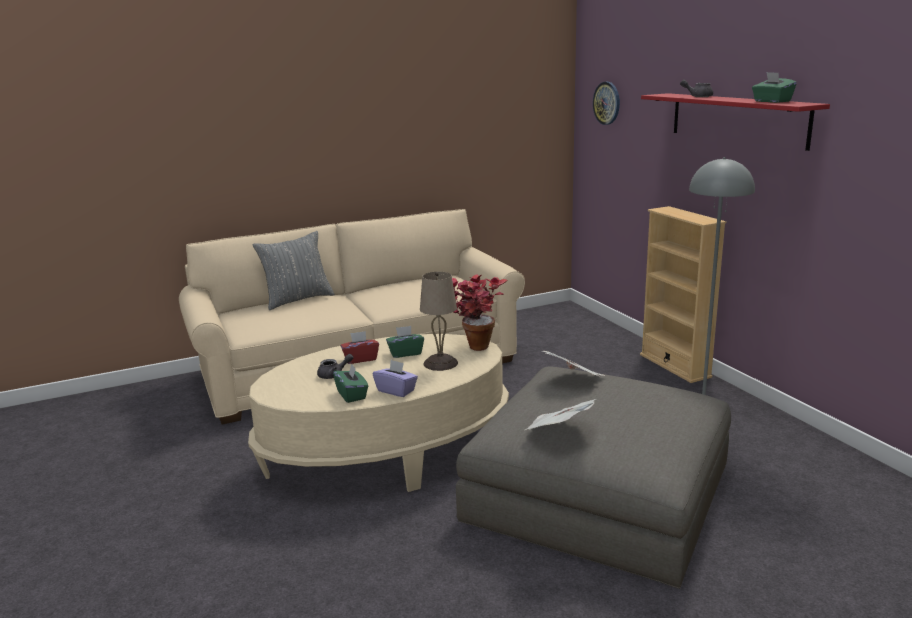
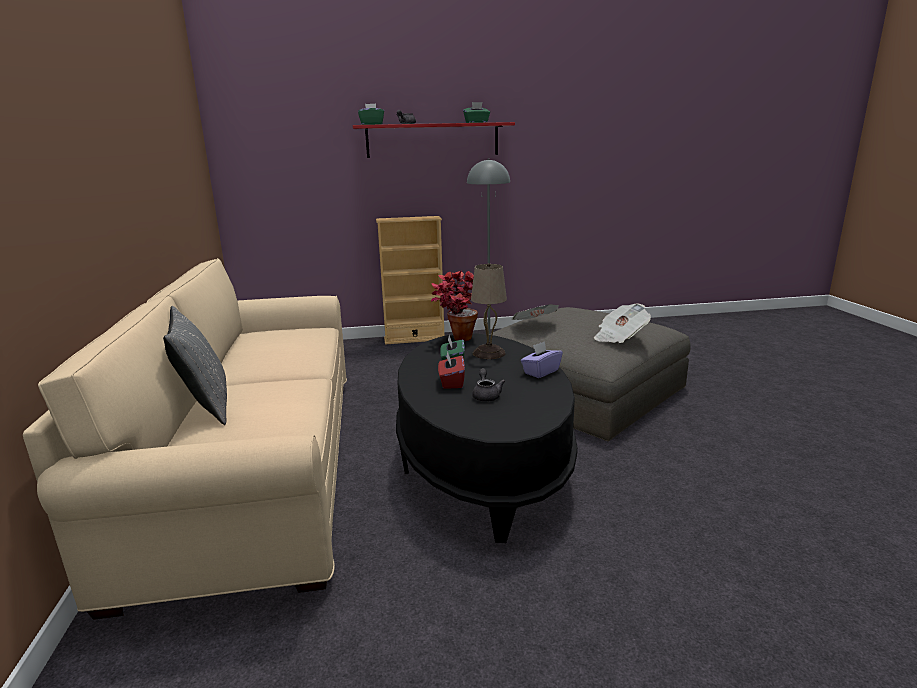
camera: 75 degrees left, 0 degrees up
beige coffee table [248,334,509,492] -> black coffee table [396,334,578,543]
green tissue box [333,364,368,403] -> green tissue box moved to [358,104,384,125]
wall clock [593,82,620,125] -> none

